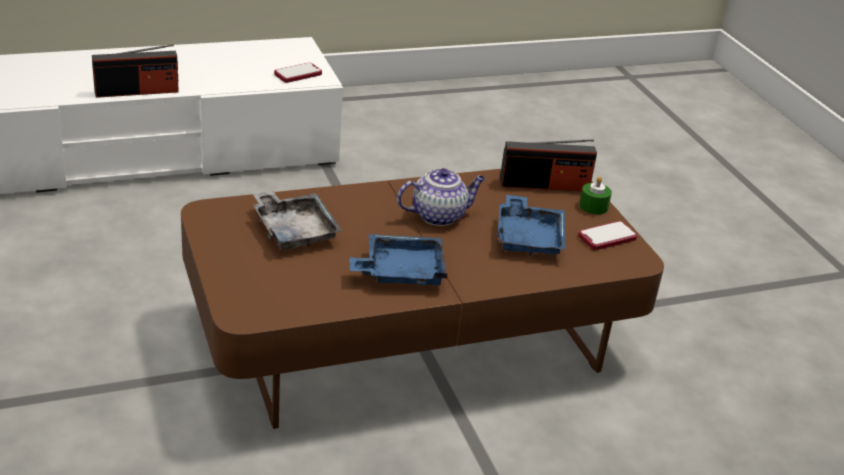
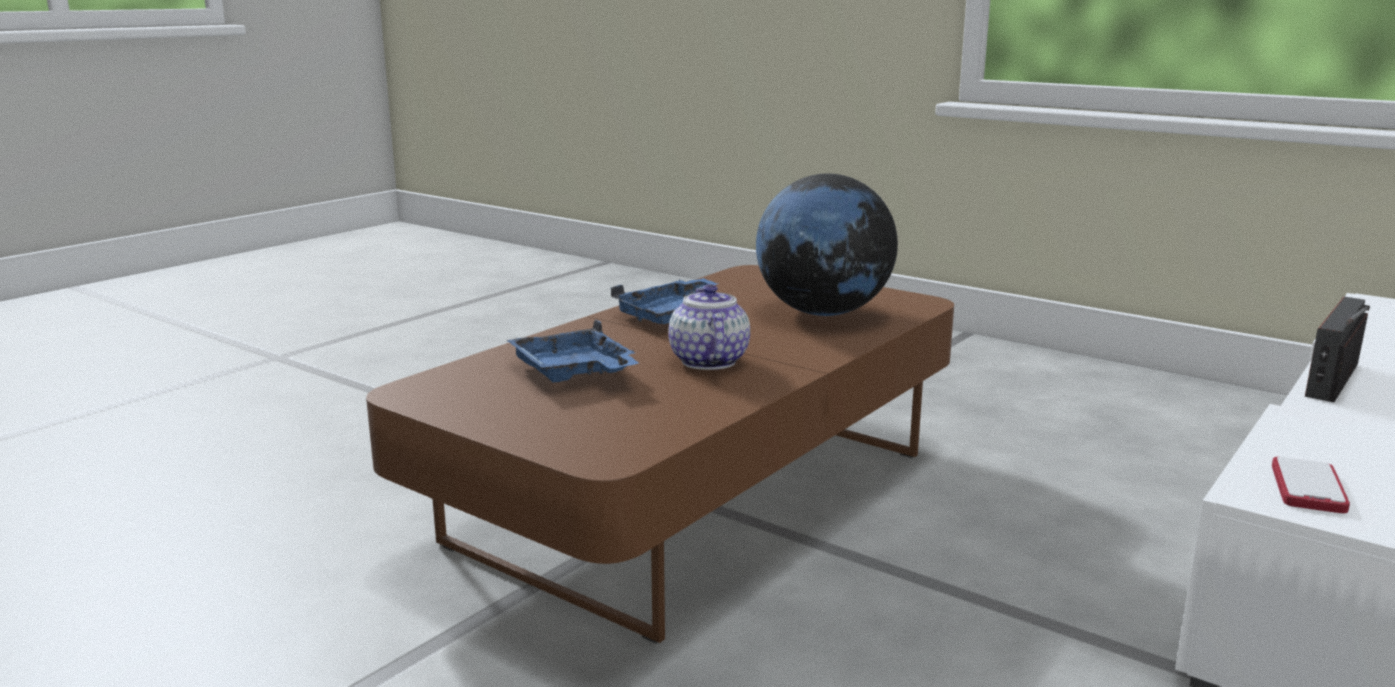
camera: 150 degrees right, 15 degrees down
grey tray [253,191,342,250] -> globe [756,174,898,316]
teapot [397,168,486,226] -> teapot turned 135 degrees clockwise [668,284,750,370]
radio [500,139,597,191] -> none
phone [578,221,637,250] -> none
green candle [579,176,612,214] -> none

